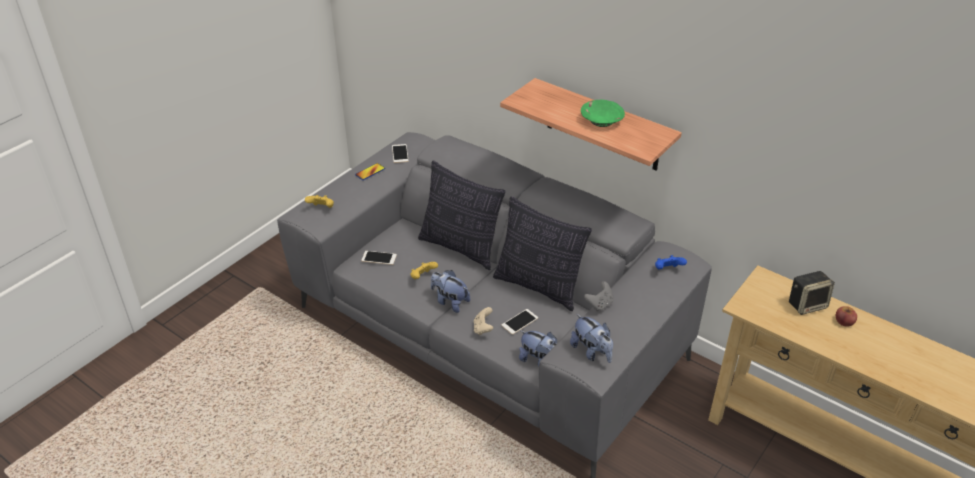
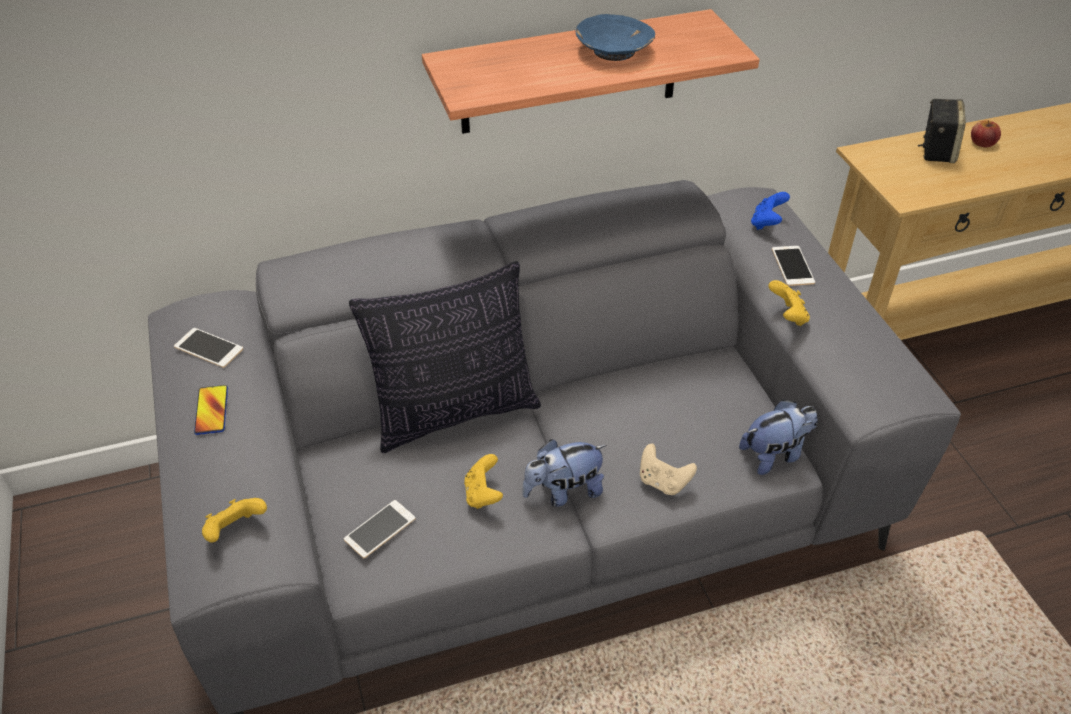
camera: 55 degrees left, 5 degrees up
pillow [493,196,592,311] -> none
phone [502,309,538,335] -> phone moved to [772,246,815,286]
plush toy [570,314,613,363] -> none
green bowl [581,100,625,127] -> blue bowl [576,14,655,61]
grey game controller [584,281,614,311] -> yellow game controller [768,280,810,326]

